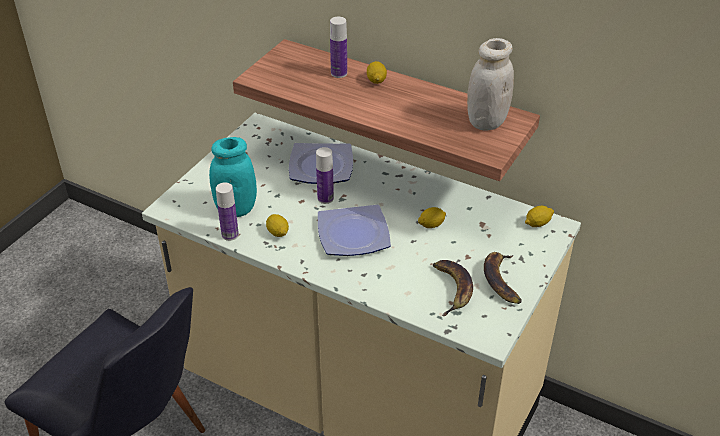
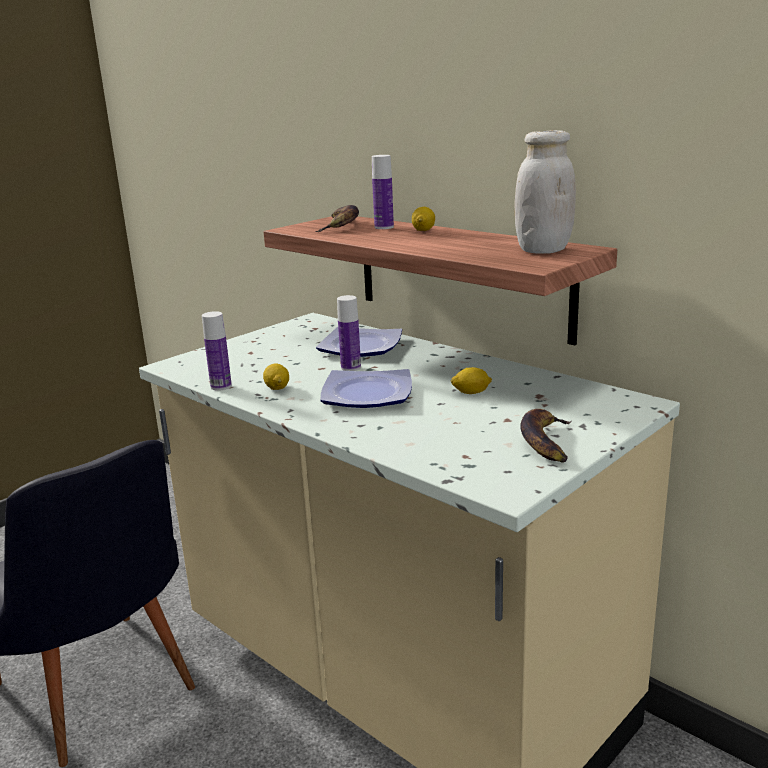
camera: 15 degrees right, 20 degrees down
turquoise jar [209,137,257,217] -> none
banana [433,260,473,316] -> banana moved to [315,205,359,232]
lemon [525,206,554,227] -> none

